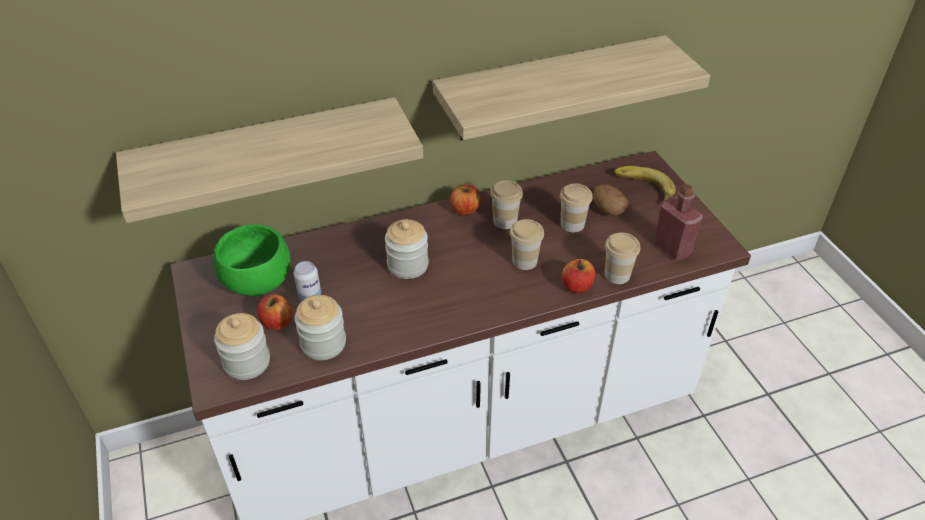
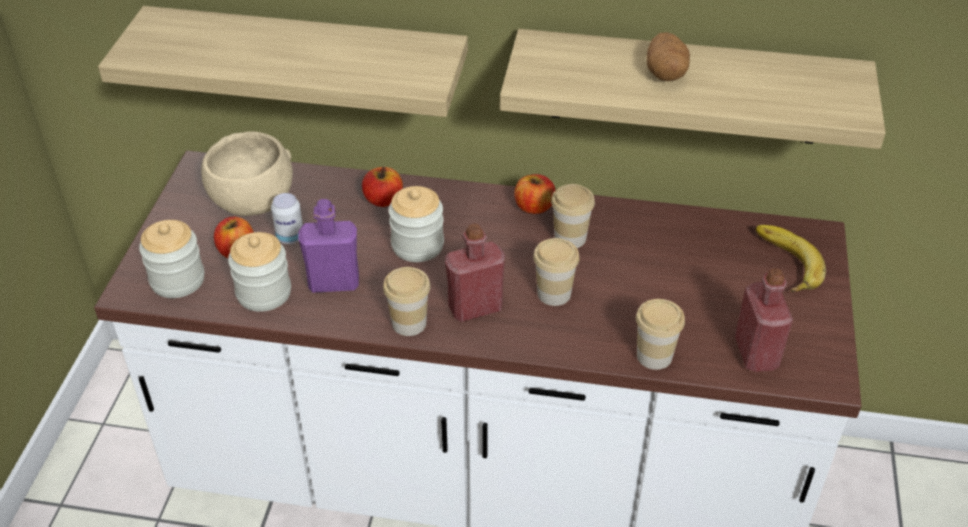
camera: 30 degrees right, 0 degrees up
green bowl [213,224,291,296] -> beige bowl [201,131,293,216]
cup [560,183,593,232] -> cup moved to [383,267,431,336]
apple [562,259,595,293] -> apple moved to [362,167,403,207]
potato [593,184,629,216] -> potato moved to [647,32,690,81]
none -> purple bottle [298,199,359,293]
none -> red bottle [445,223,505,322]

